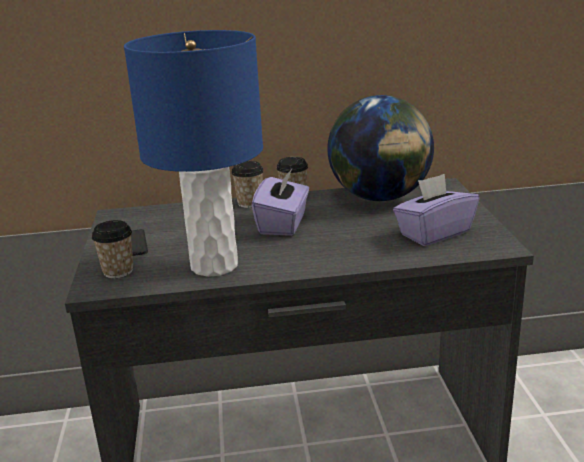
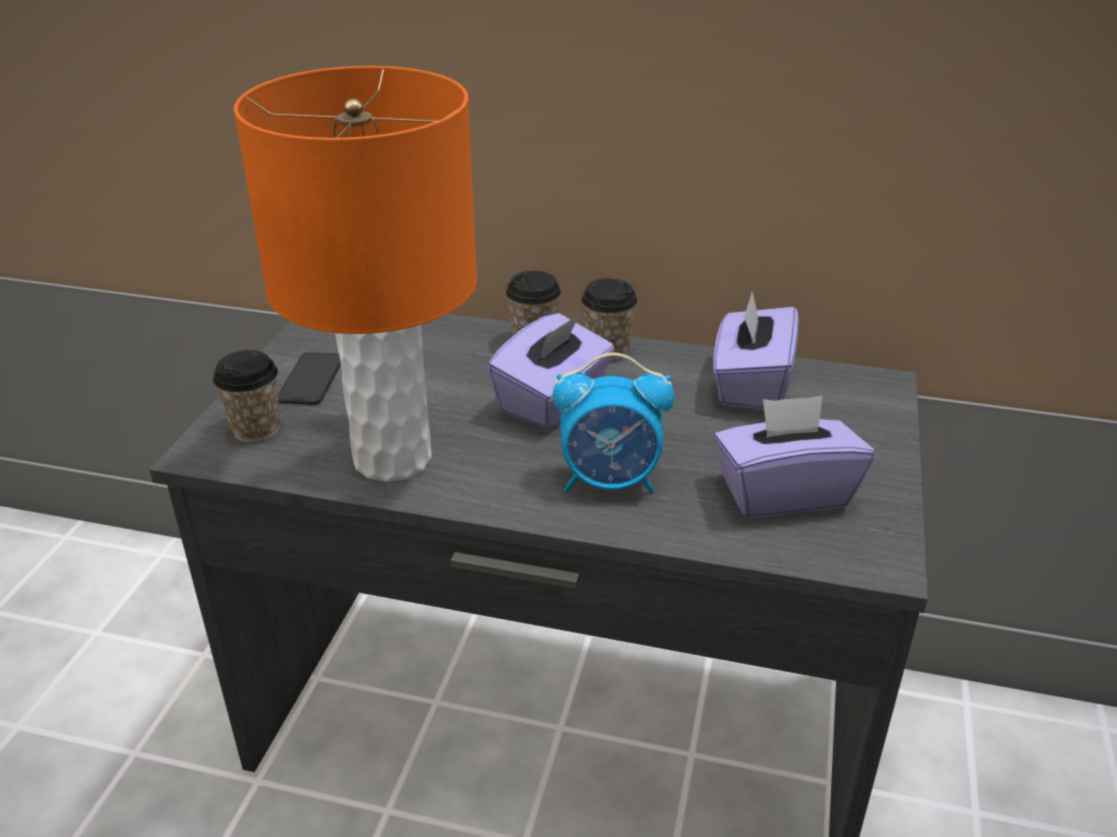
camera: 20 degrees right, 10 degrees up
blue table lamp [124,30,263,277] -> orange table lamp [234,66,477,482]
globe [327,95,434,201] -> purple tissue box [713,292,799,410]
none -> alarm clock [553,353,674,493]

